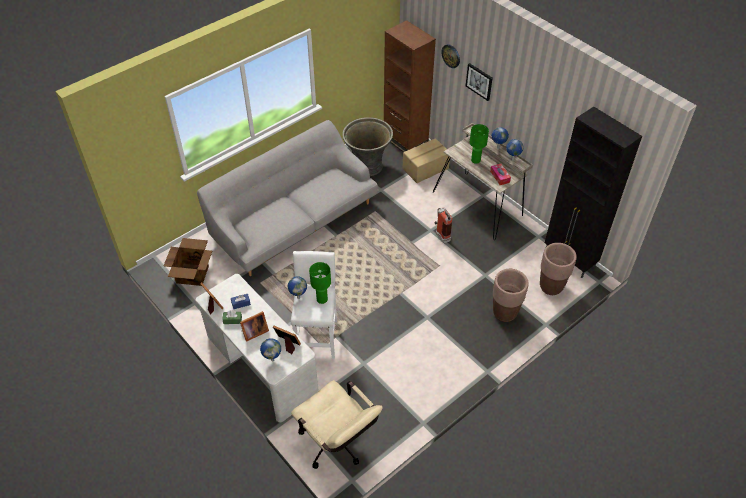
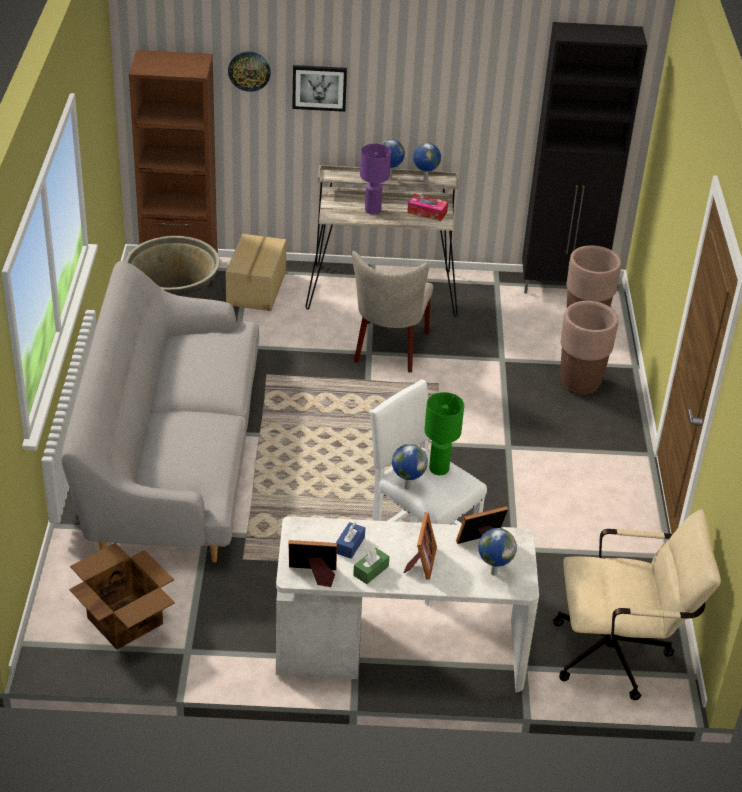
camera: 50 degrees left, 10 degrees down
fire extinguisher [434,208,452,244] -> beige chair [352,251,433,373]
green table lamp [470,124,489,164] -> purple table lamp [360,144,391,214]

